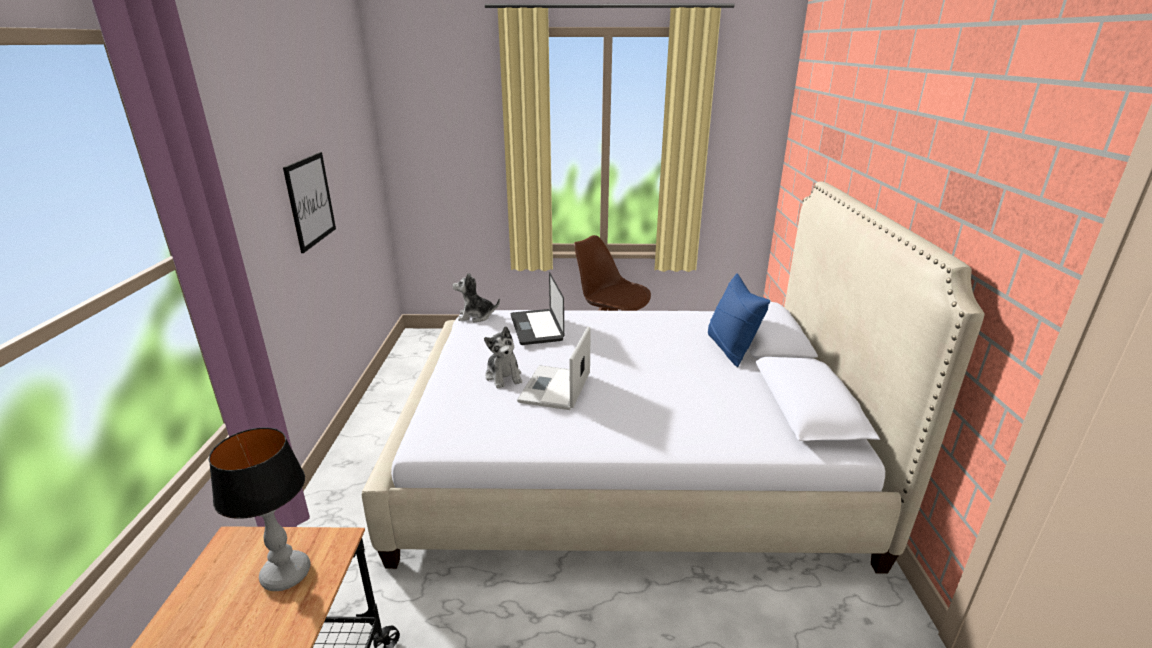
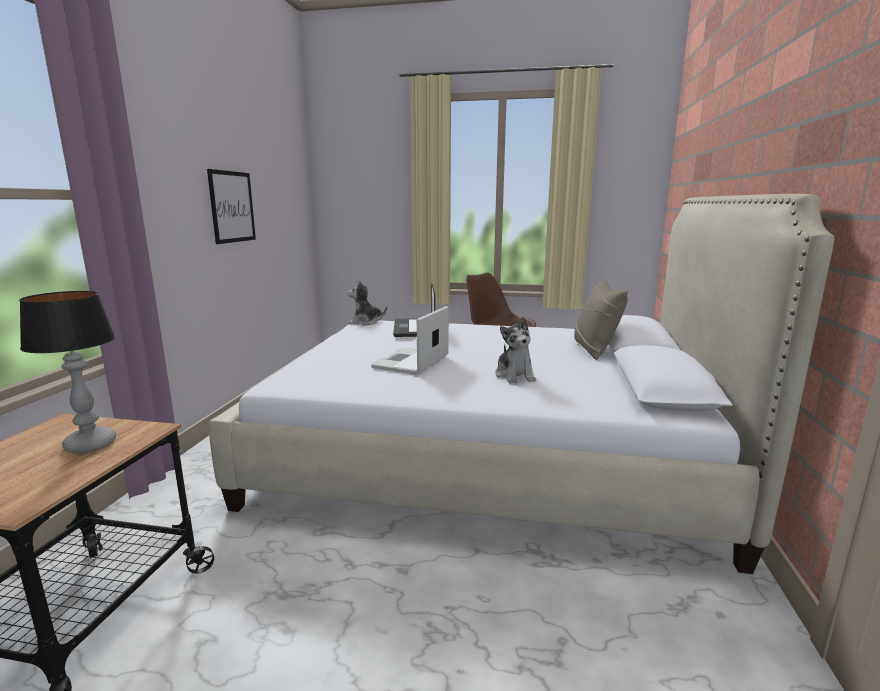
camera: 10 degrees right, 10 degrees down
plush toy [484,327,522,388] -> plush toy moved to [495,317,536,384]
blue pillow [708,273,770,367] -> beige pillow [574,279,628,360]

